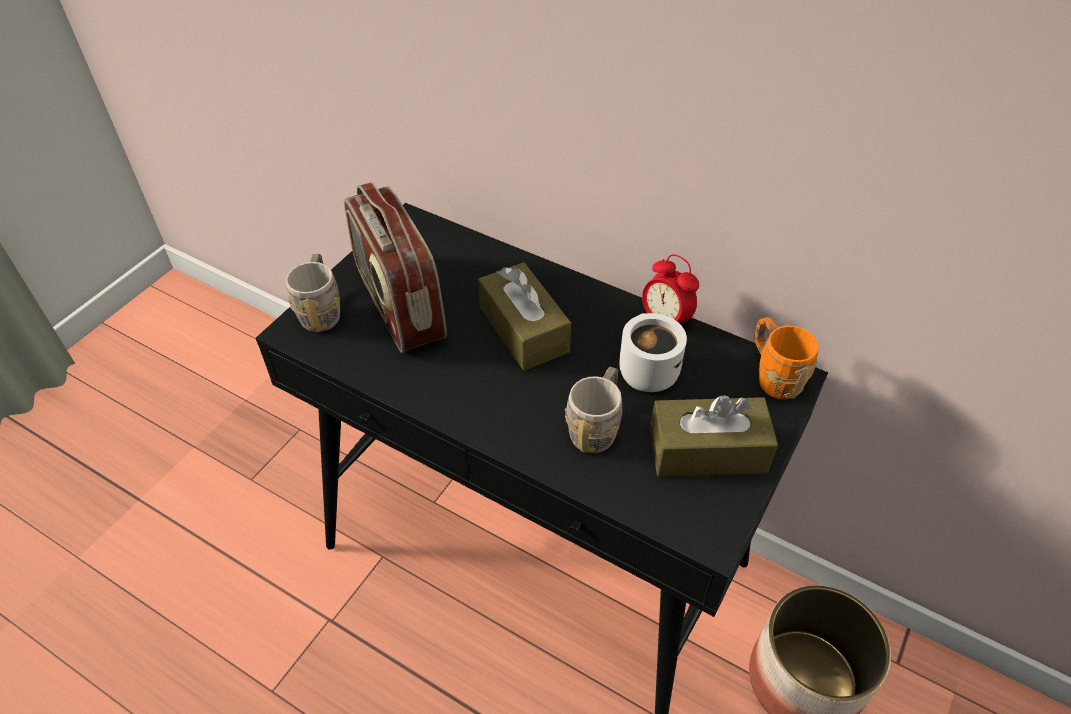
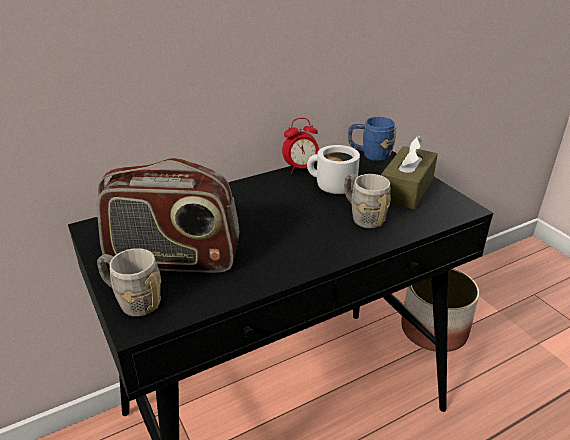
camera: 60 degrees left, 15 degrees down
brown tissue box [478,262,571,371] -> none
orange mug [754,317,819,400] -> blue mug [348,117,396,161]

